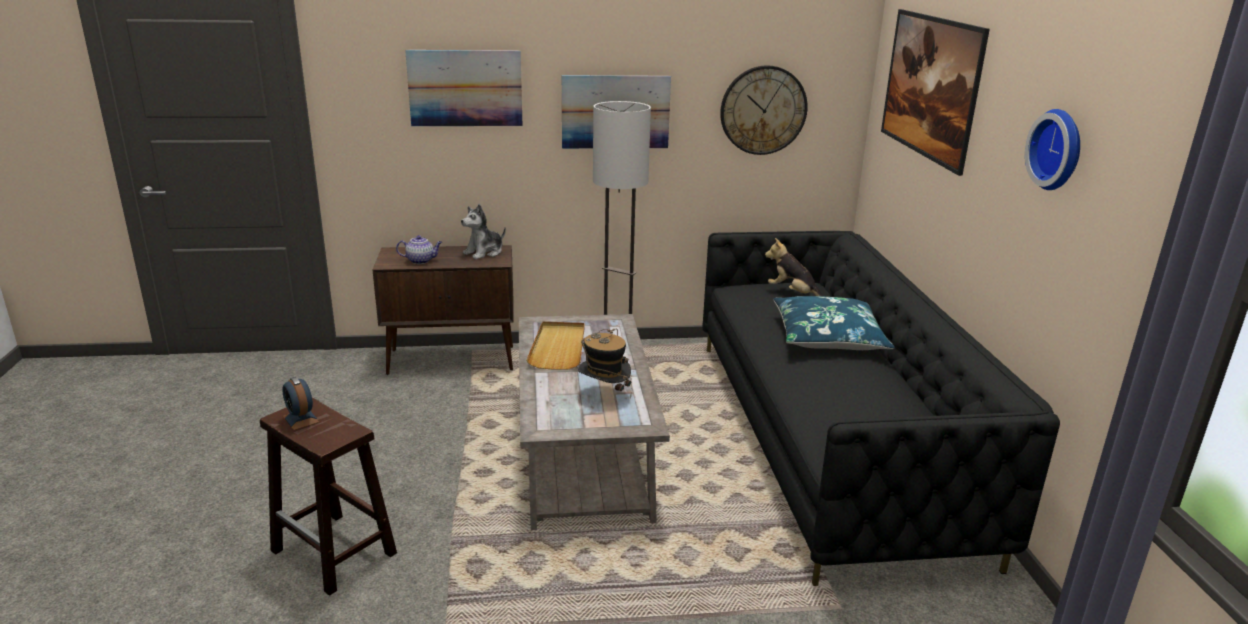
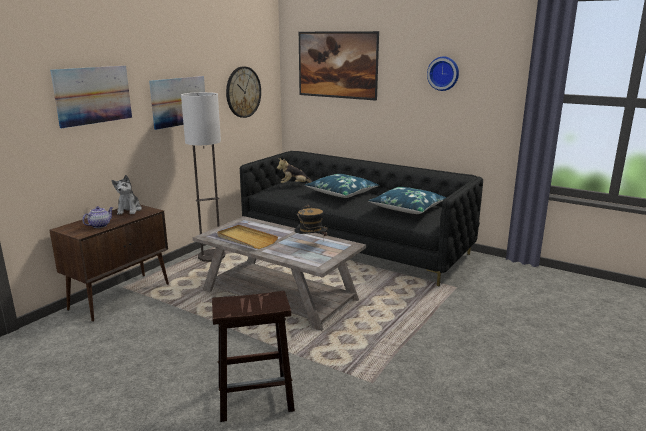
camera: 50 degrees left, 5 degrees down
alarm clock [282,377,319,430] -> none
none -> blue pillow [368,187,447,214]

